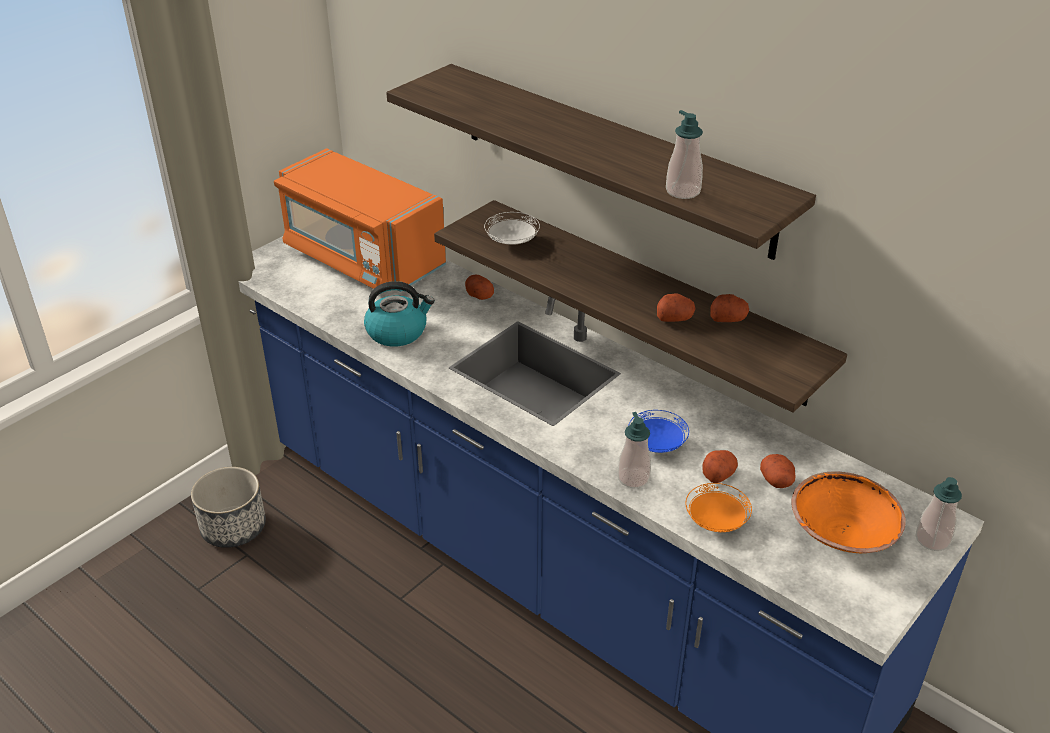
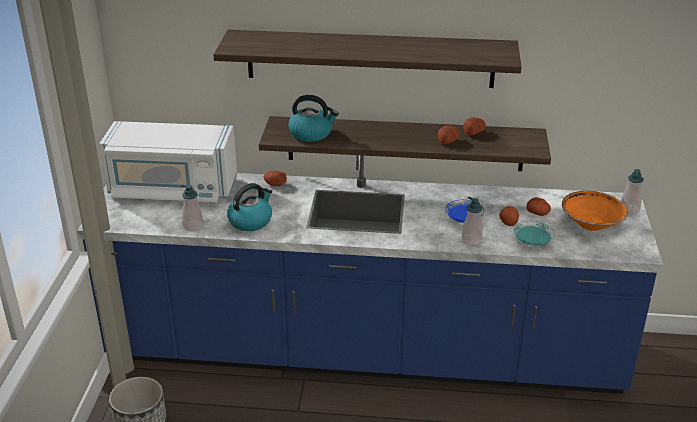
camera: 35 degrees left, 5 degrees down
orange microwave [274,148,446,292] -> white microwave [99,121,237,202]
white plate [484,212,540,245] -> kettle [288,95,339,142]
soap dispenser [666,110,703,199] -> soap dispenser moved to [181,185,203,231]
orange plate [685,483,752,532] -> turquoise plate [514,221,554,246]

